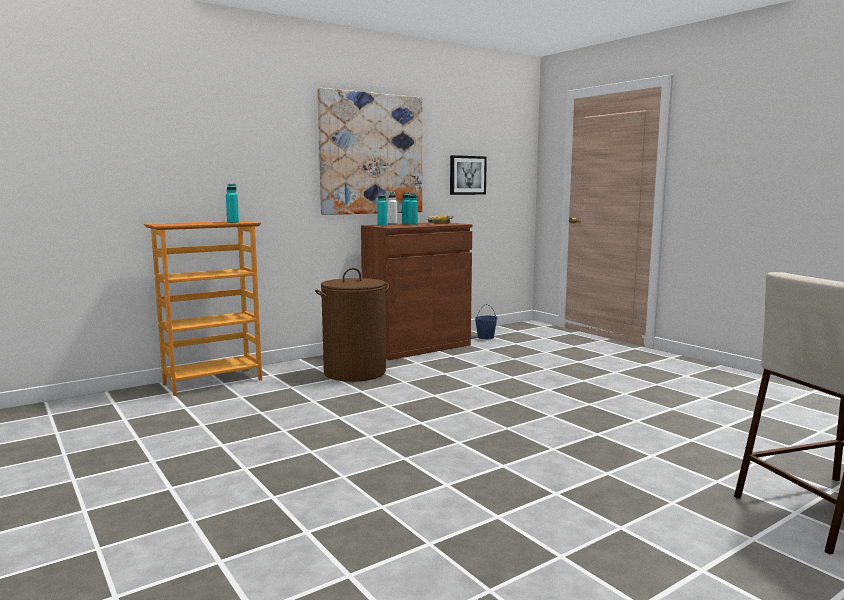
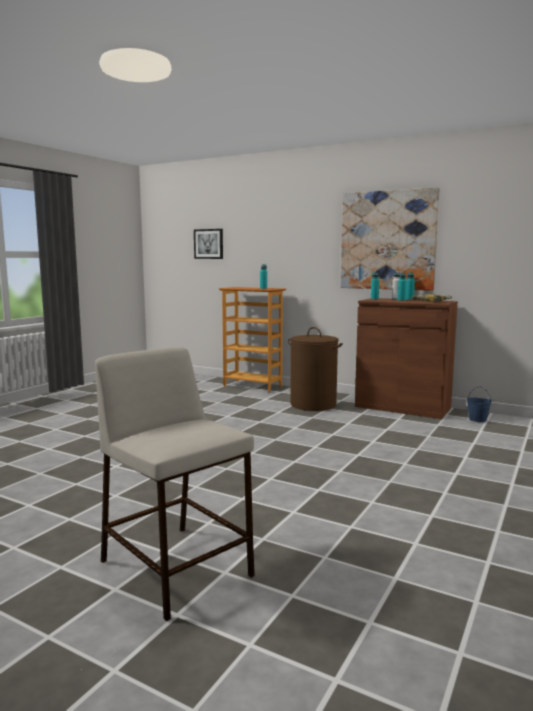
camera: 65 degrees right, 0 degrees up
picture [450,155,487,195] -> picture moved to [194,229,223,259]

